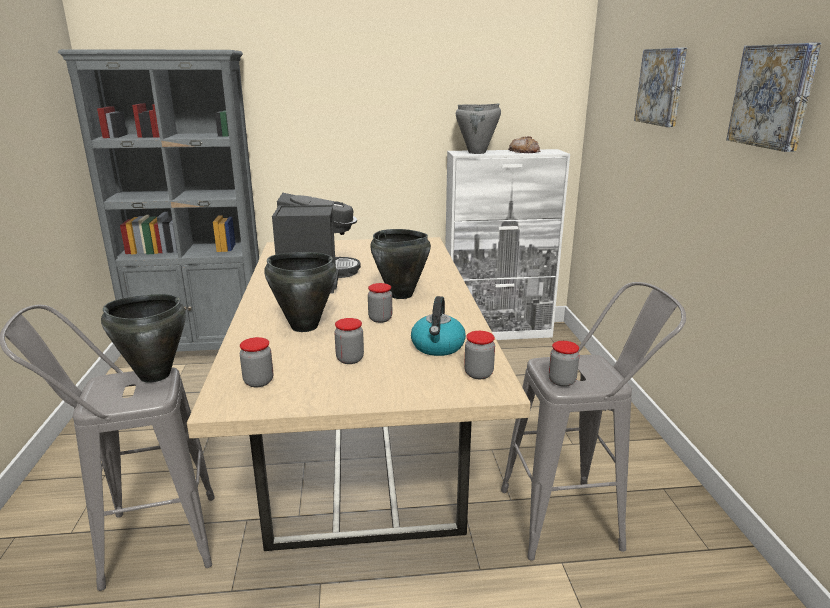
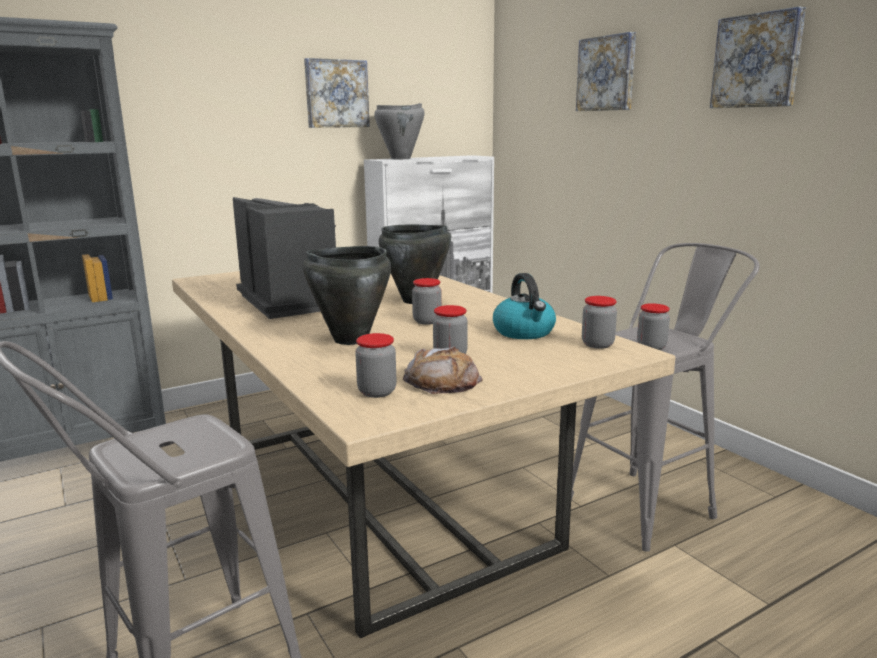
camera: 25 degrees left, 5 degrees down
black cooking pot [101,294,186,383] -> none
bread [508,136,540,153] -> bread moved to [403,346,482,394]
none -> picture [304,58,370,128]

